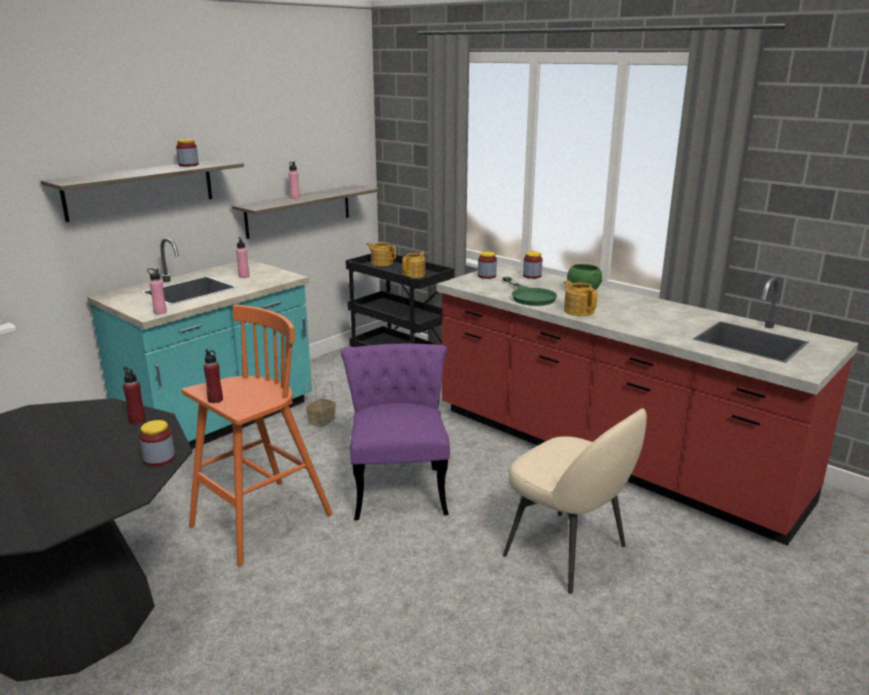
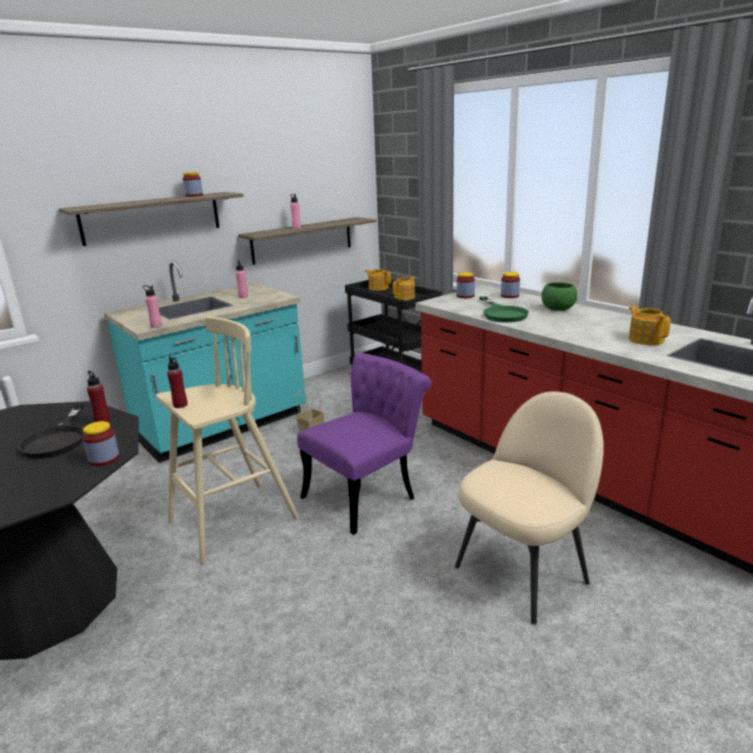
camera: 10 degrees right, 0 degrees up
orange stool [182,304,333,566] -> beige stool [156,316,299,563]
purple chair [341,344,450,520] -> purple chair turned 45 degrees clockwise [297,353,432,535]
beige chair [503,408,647,594] -> beige chair turned 90 degrees counterclockwise [455,391,604,625]
teapot [564,280,597,316] -> teapot moved to [629,306,671,345]
none -> black frying pan [18,403,85,459]

